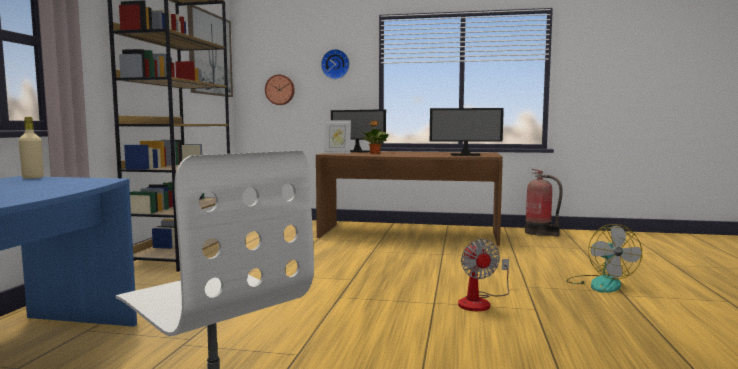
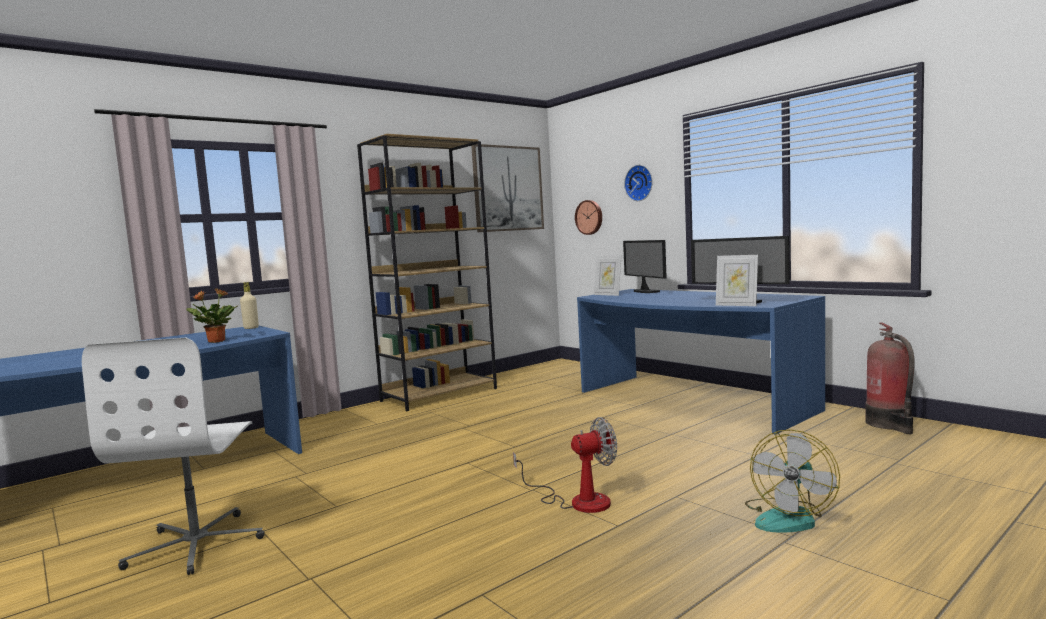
camera: 40 degrees right, 0 degrees up
brown desk [316,151,503,246] -> blue desk [577,289,825,434]
potted plant [361,120,389,154] -> potted plant moved to [187,288,237,343]
fan [458,239,509,311] -> fan turned 135 degrees counterclockwise [513,417,617,513]
none -> picture frame [716,255,758,306]

